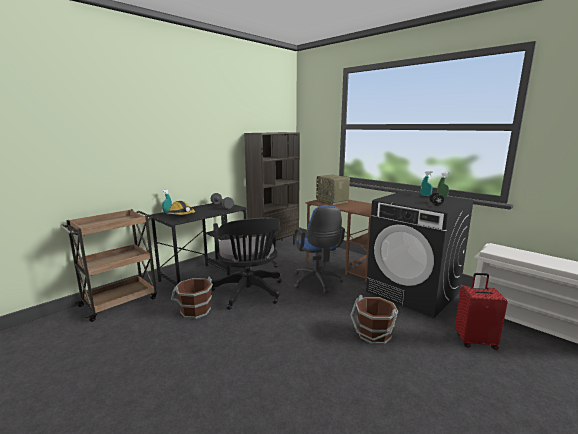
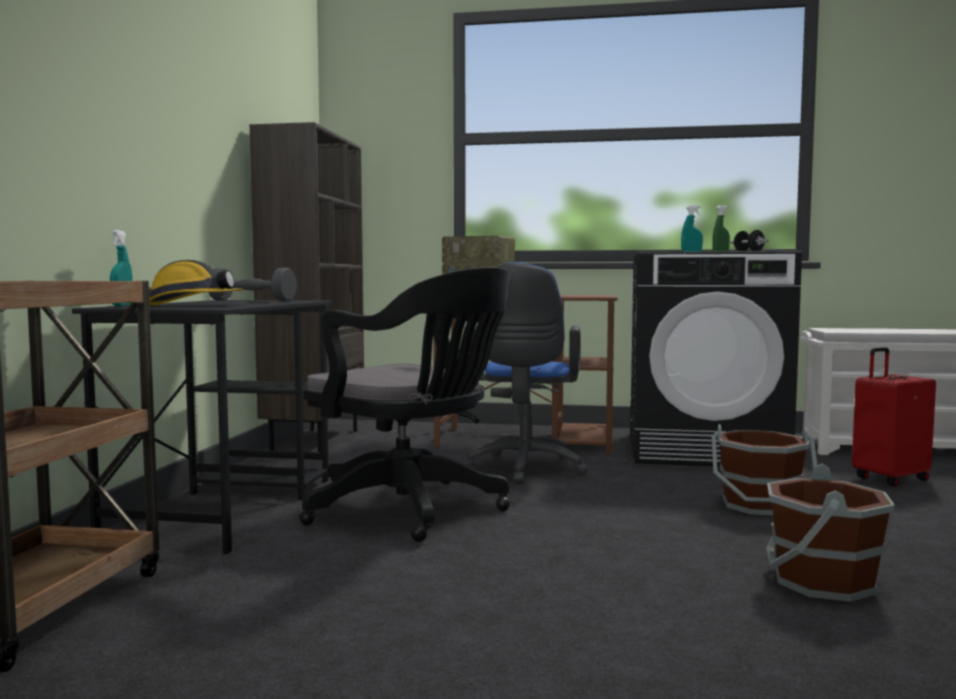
camera: 35 degrees left, 10 degrees down
brown bucket [171,276,213,319] -> brown bucket moved to [766,464,895,602]
blue office chair [294,206,345,293] -> blue office chair turned 60 degrees clockwise [462,262,588,484]

